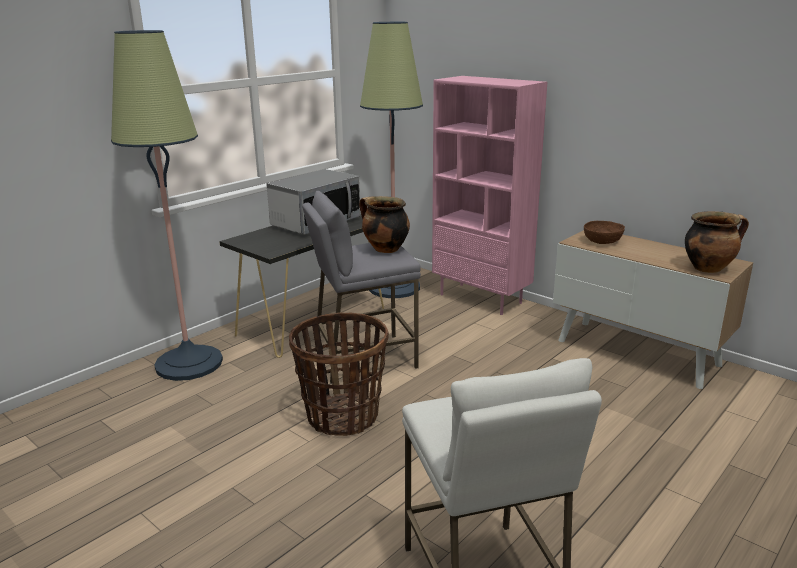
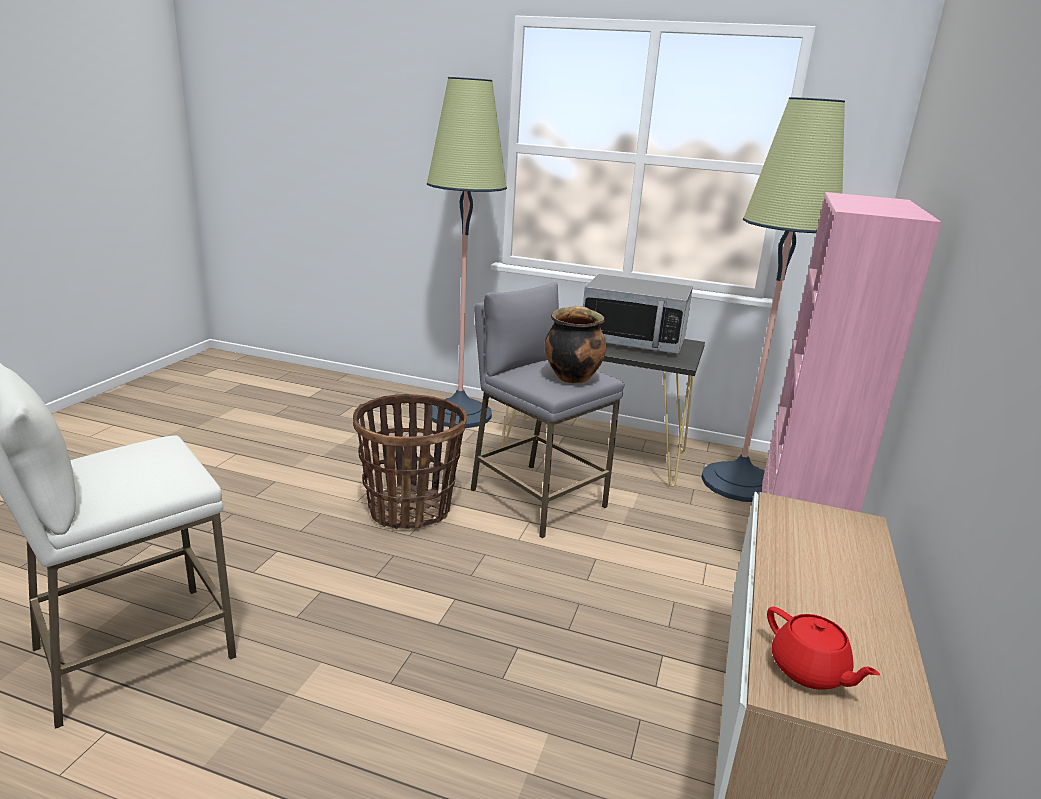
camera: 65 degrees right, 0 degrees up
brown bowl [584,221,625,244] -> none
cooking pot [685,211,749,273] -> red teapot [767,606,880,690]

